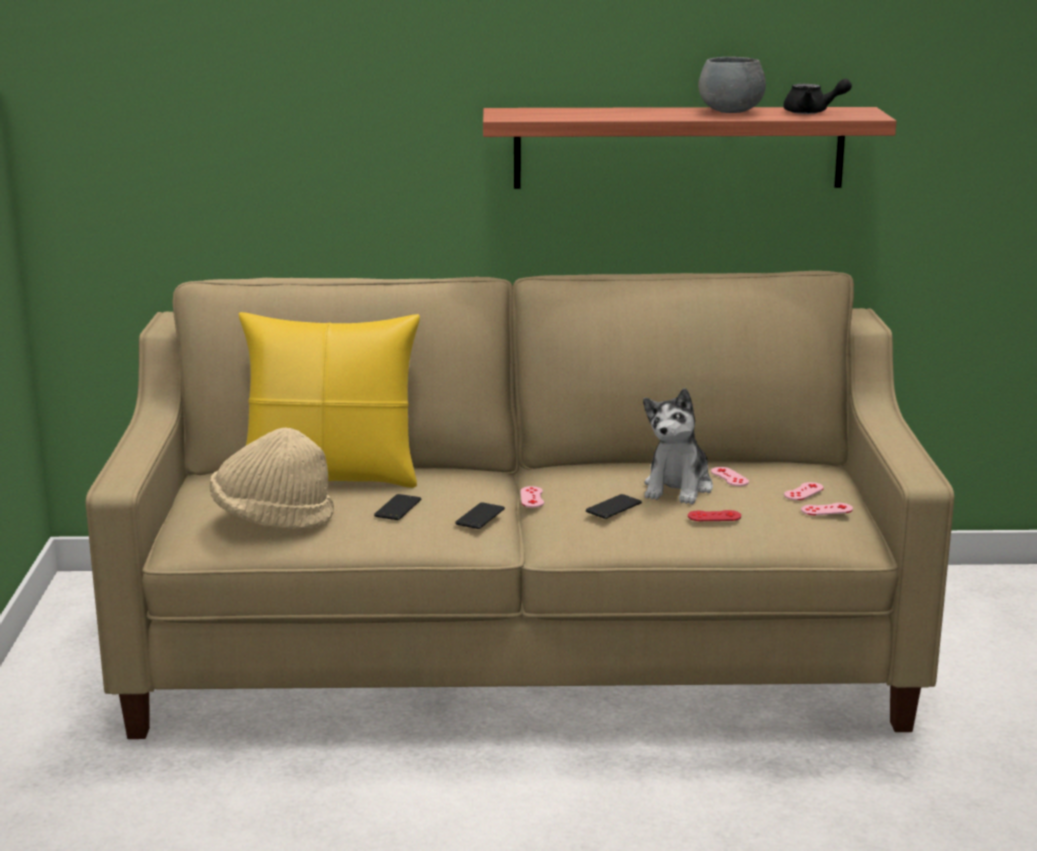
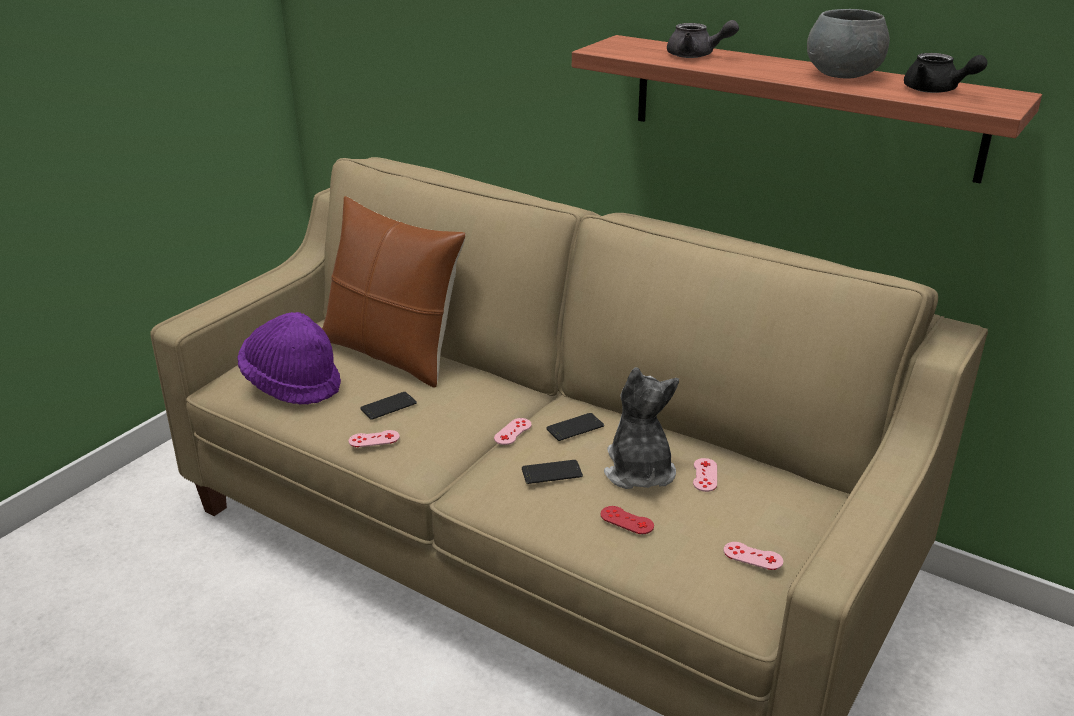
camera: 35 degrees right, 10 degrees up
beige hat [210,428,334,529] -> purple hat [238,312,341,405]
yellow pillow [239,312,420,488] -> brown pillow [322,196,466,387]
phone [455,502,505,529] -> phone moved to [546,413,604,441]
plush toy [643,388,713,505] -> plush toy turned 120 degrees clockwise [604,367,679,489]
pink game controller [784,482,824,500] -> pink game controller moved to [349,430,400,447]
none -> grey teapot [667,20,739,58]

